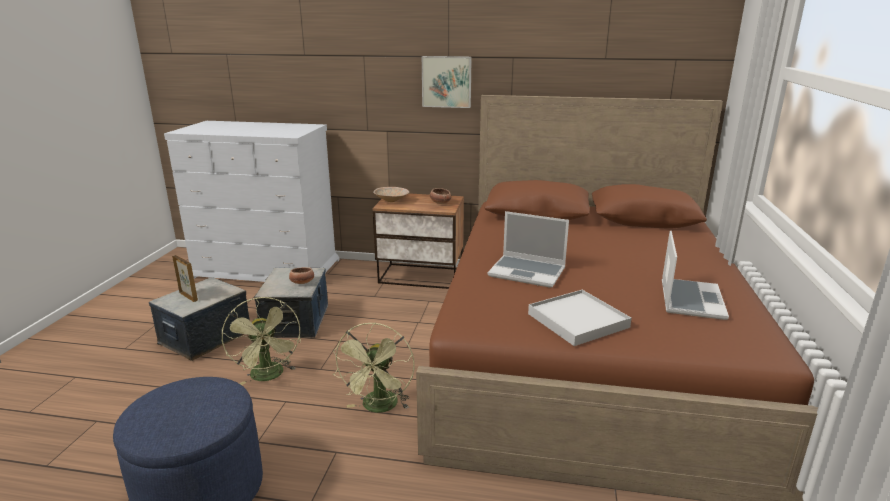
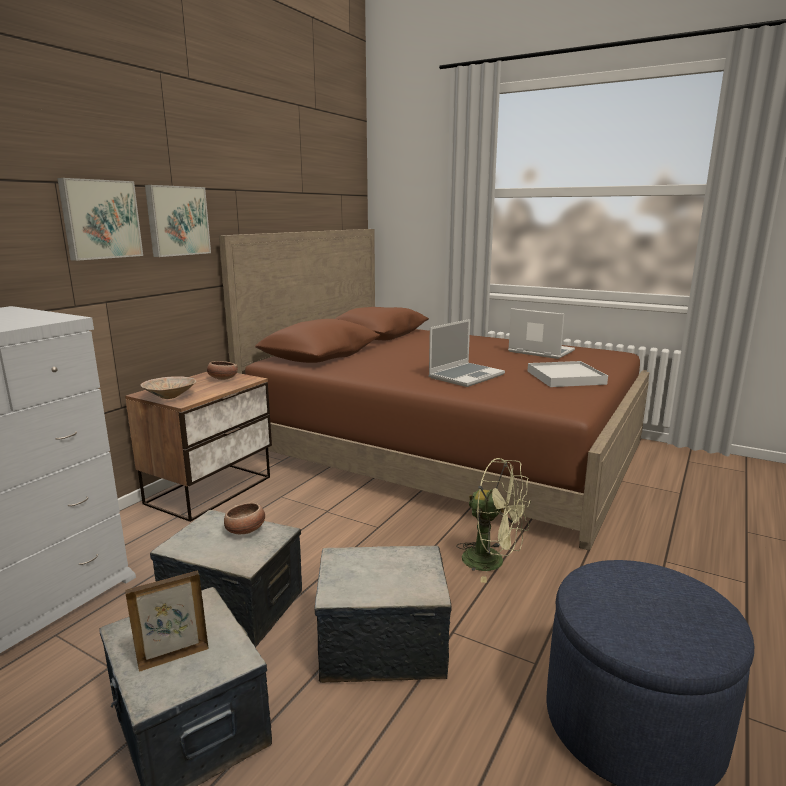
camera: 70 degrees left, 5 degrees down
green fan [222,297,301,385] -> storage box [315,546,452,683]
none -> picture [57,178,143,261]

